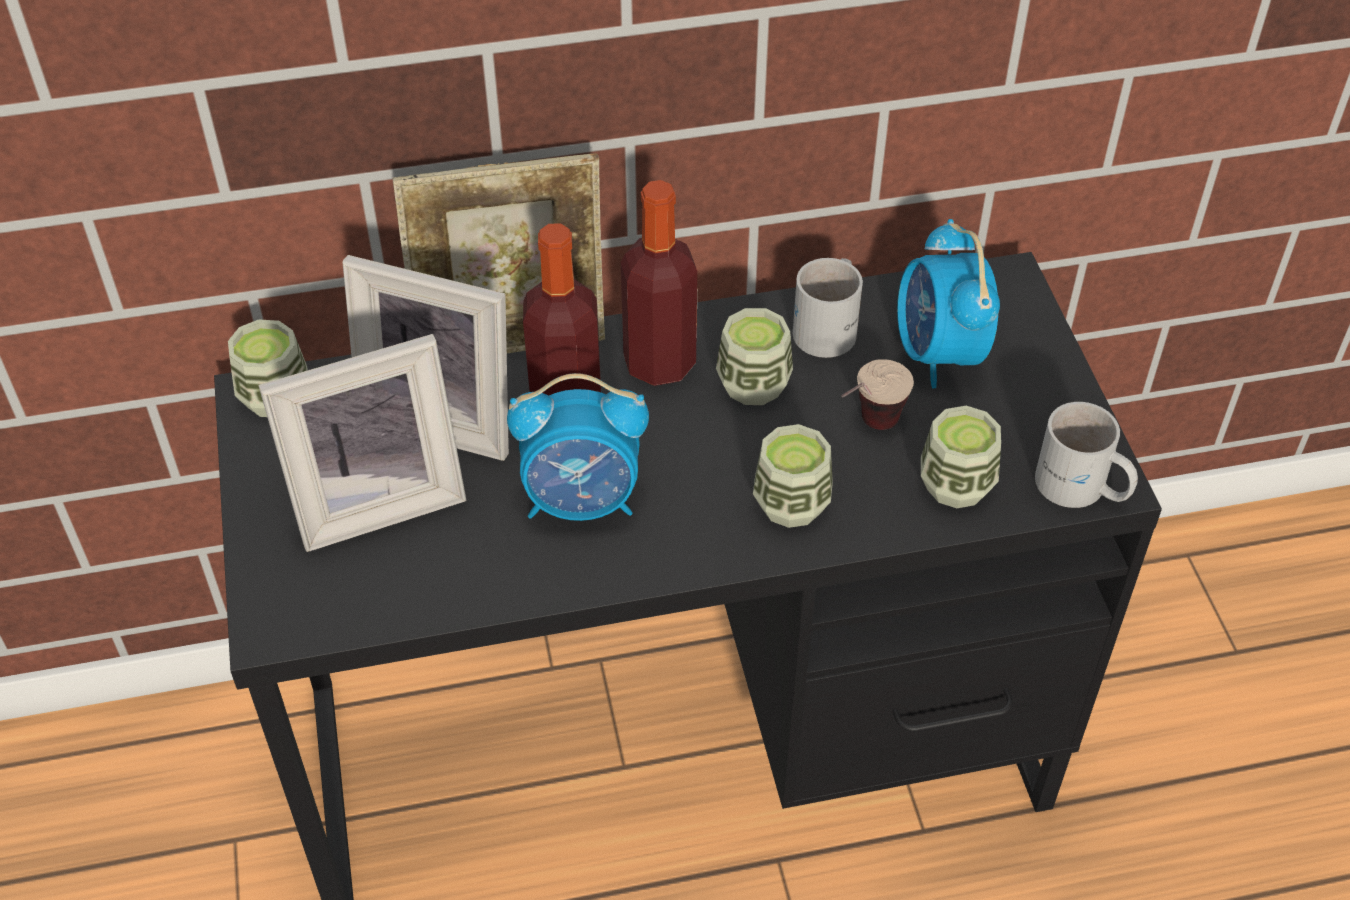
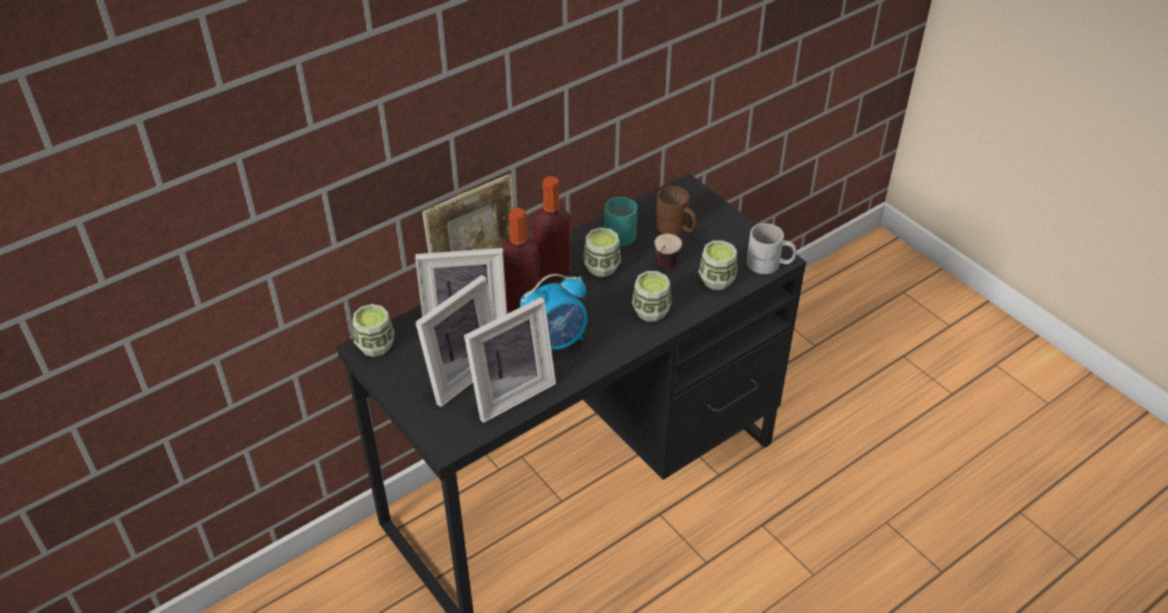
camera: 25 degrees left, 5 degrees down
white mug [793,258,863,358] -> turquoise mug [604,197,637,246]
alarm clock [897,219,1000,388] -> brown mug [656,186,697,235]
none -> picture frame [464,297,556,423]

